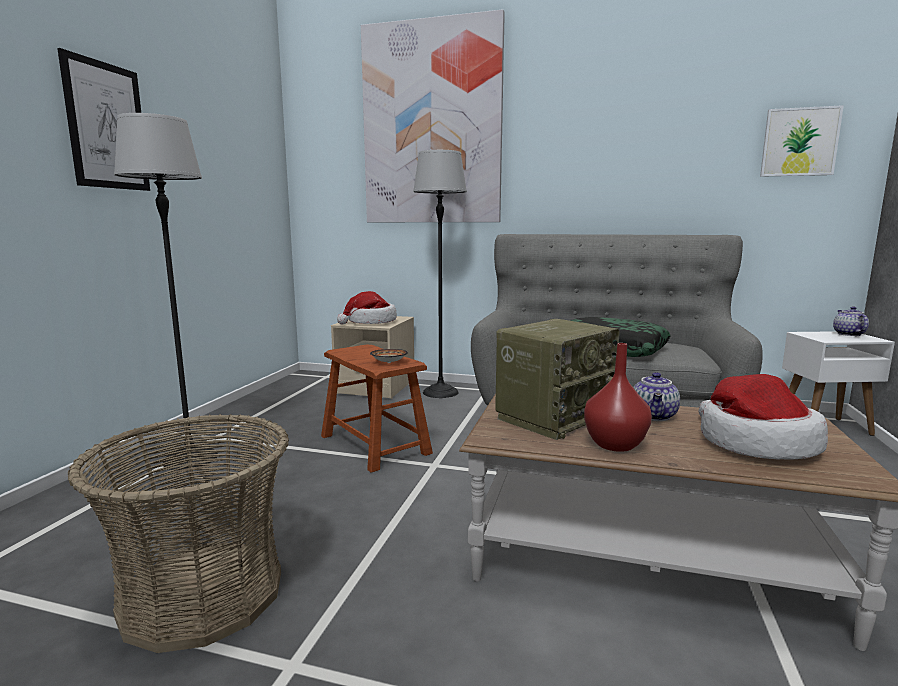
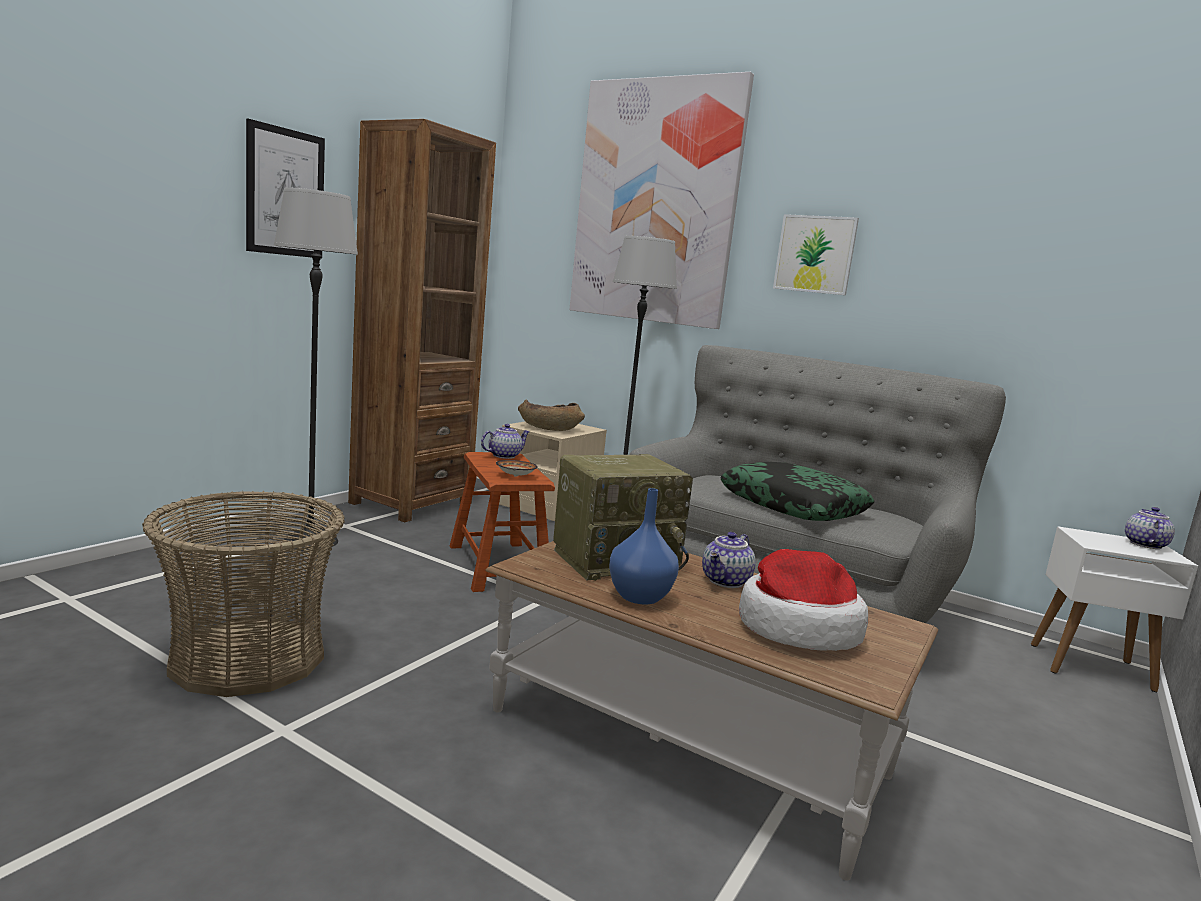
camera: 15 degrees right, 0 degrees up
hat [337,291,397,324] -> brown bowl [518,400,585,431]
red vase [584,343,652,452] -> blue vase [609,488,679,604]
picture [760,105,844,177] -> picture moved to [773,214,859,295]
none -> brown bookcase [348,119,496,522]
none -> teapot [481,424,530,459]

